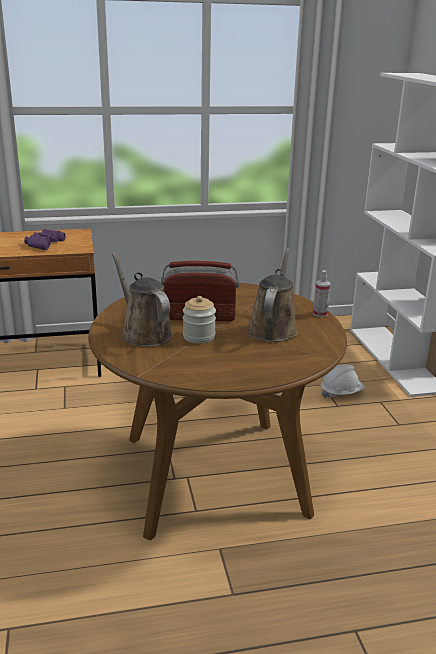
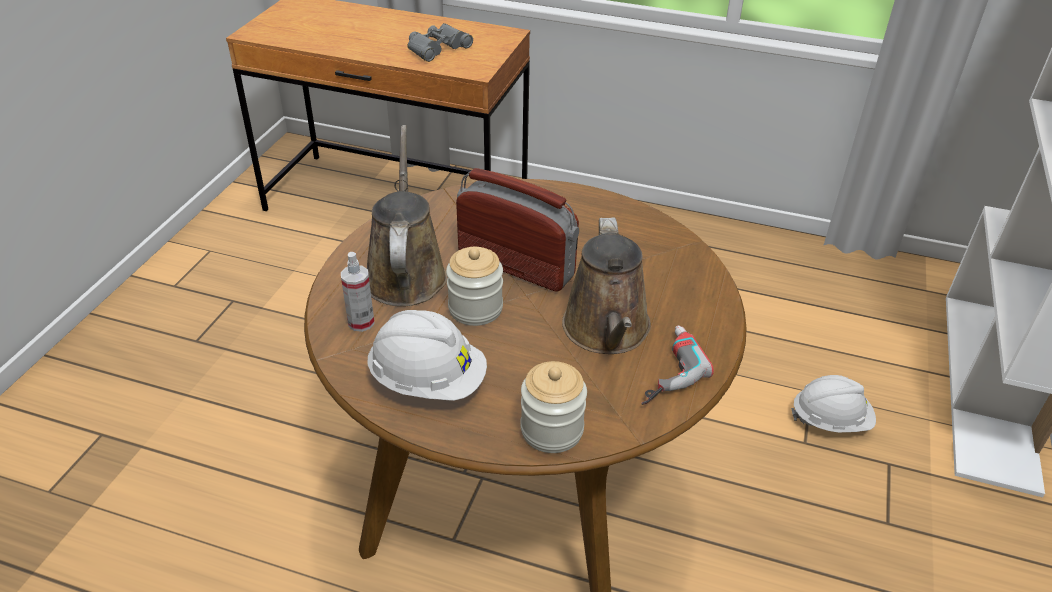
camera: 30 degrees right, 15 degrees up
purple binoculars [24,229,66,250] -> grey binoculars [407,23,473,62]
brown watering can [247,248,298,342] -> brown watering can turned 135 degrees clockwise [562,217,651,354]
spray bottle [313,270,331,317] -> spray bottle moved to [341,252,375,332]
none -> white hard hat [368,310,487,401]
none -> jar [520,361,587,453]
none -> power drill [642,325,714,405]

